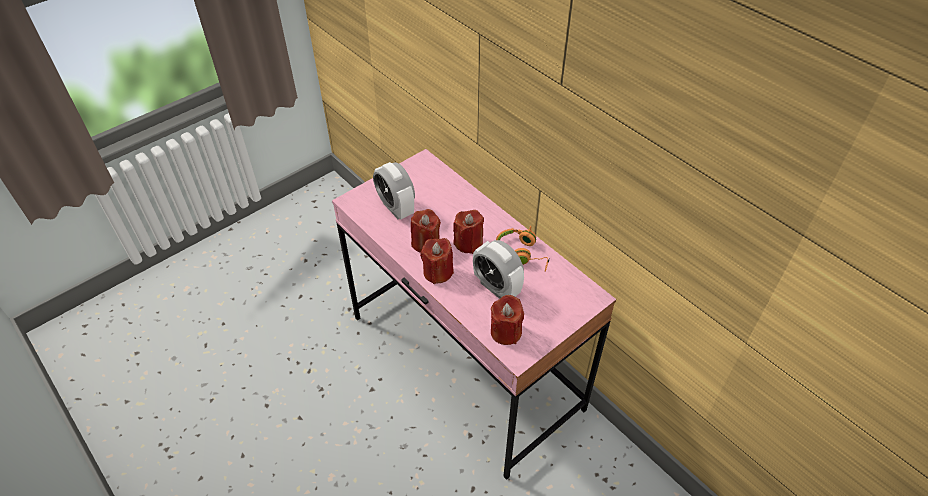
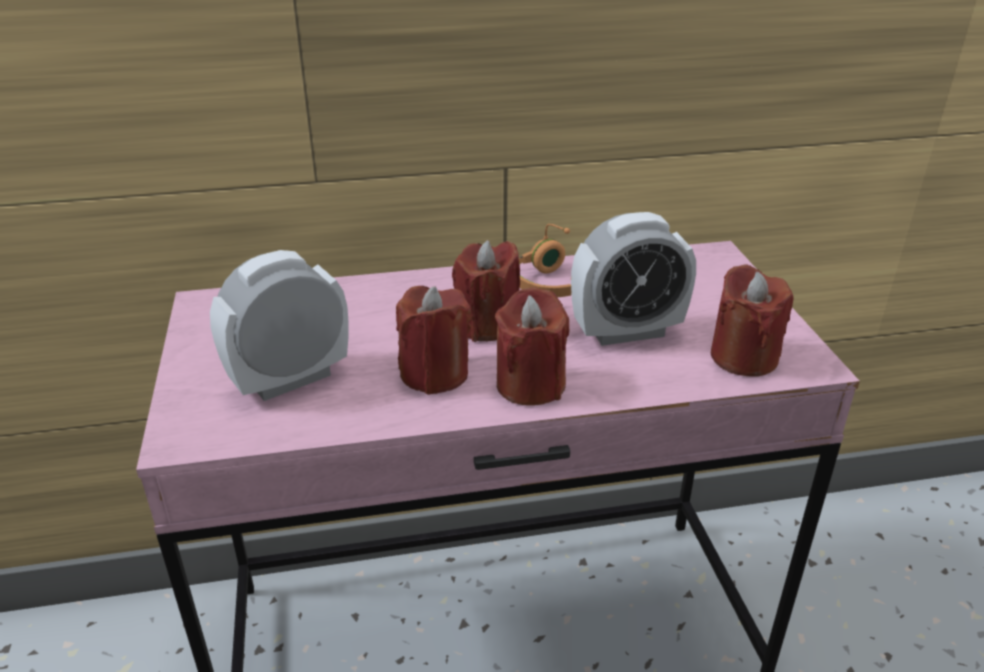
camera: 60 degrees left, 15 degrees down
alarm clock [373,162,415,219] -> alarm clock turned 150 degrees clockwise [210,250,348,401]

